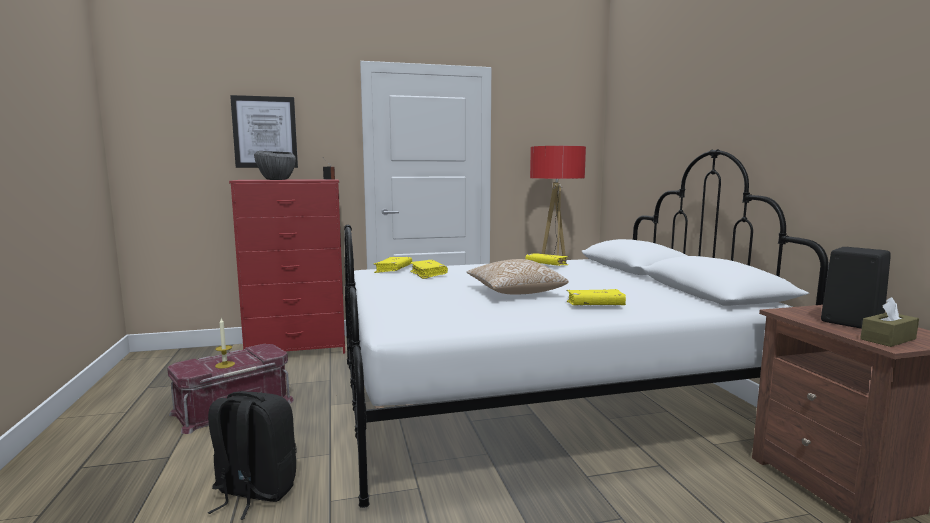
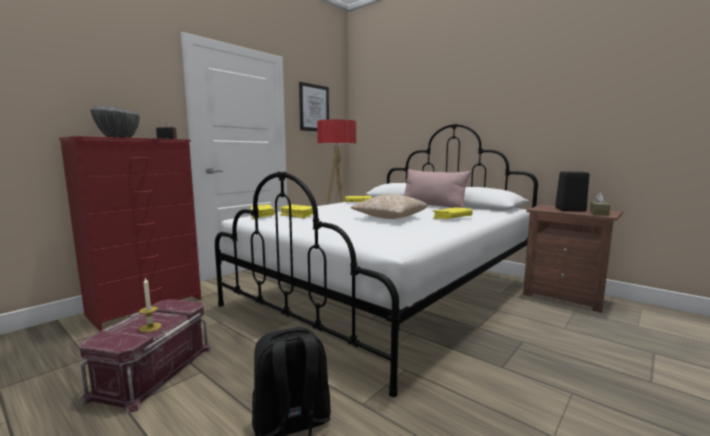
camera: 35 degrees left, 0 degrees up
picture [230,95,298,168] -> picture moved to [299,82,329,131]
none -> pink pillow [403,169,471,208]

